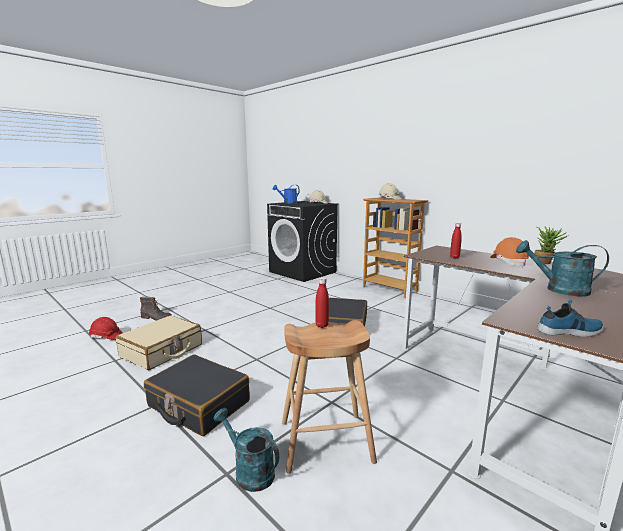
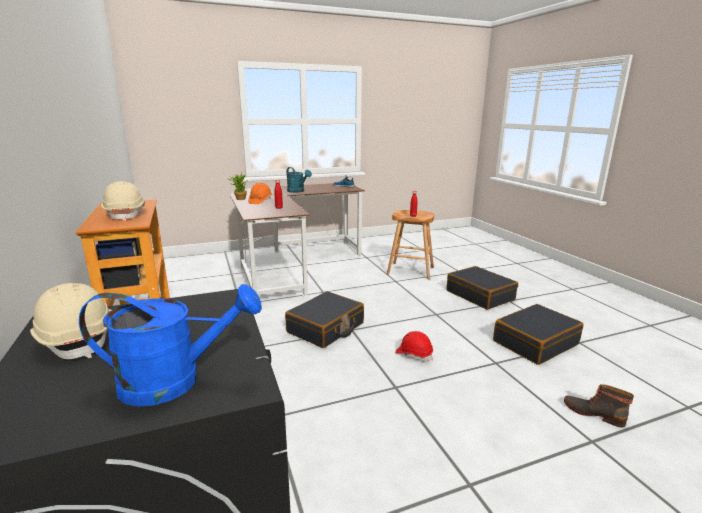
camera: 155 degrees left, 5 degrees up
red hard hat [89,317,123,340] -> red hard hat moved to [395,331,433,362]
beige suitcase [116,315,202,370] -> black suitcase [493,304,583,365]
turquoise watering can [214,408,279,492] -> none

